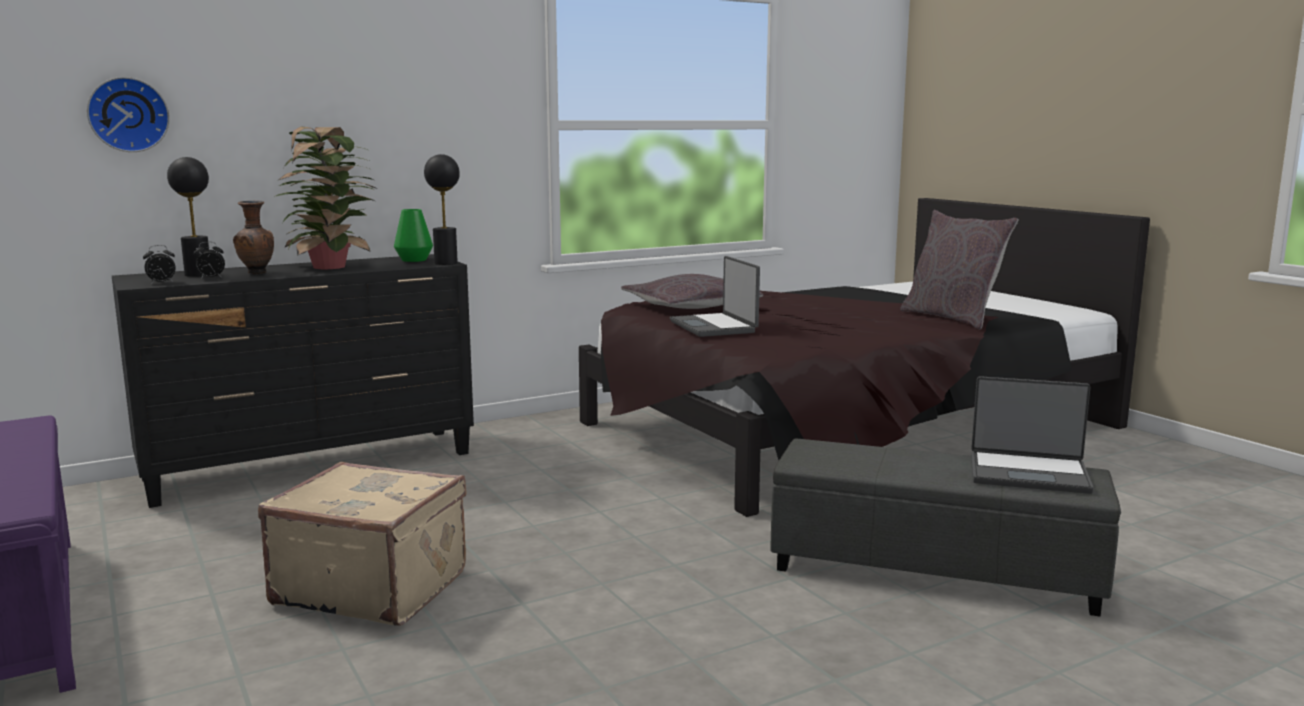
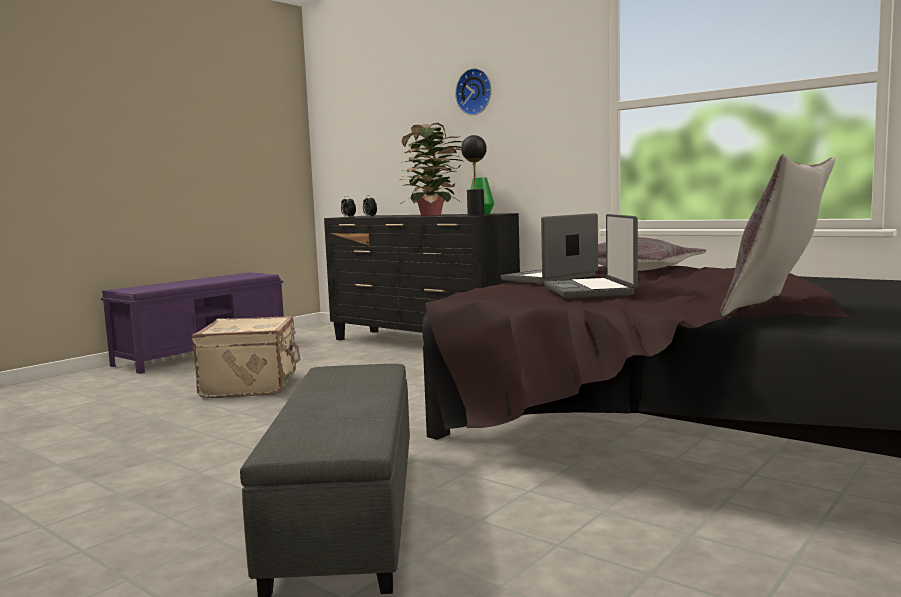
camera: 70 degrees right, 5 degrees down
wall clock [87,77,170,152] -> wall clock moved to [455,68,492,115]
black table lamp [167,157,209,277] -> none
brown vase [233,201,274,274] -> none
laptop [971,376,1094,494] -> laptop moved to [544,214,638,298]

